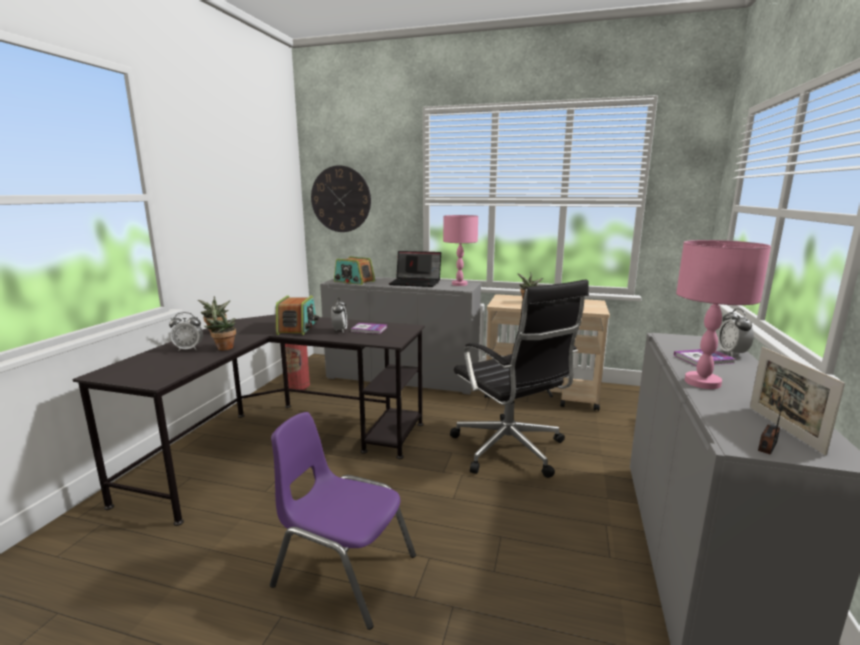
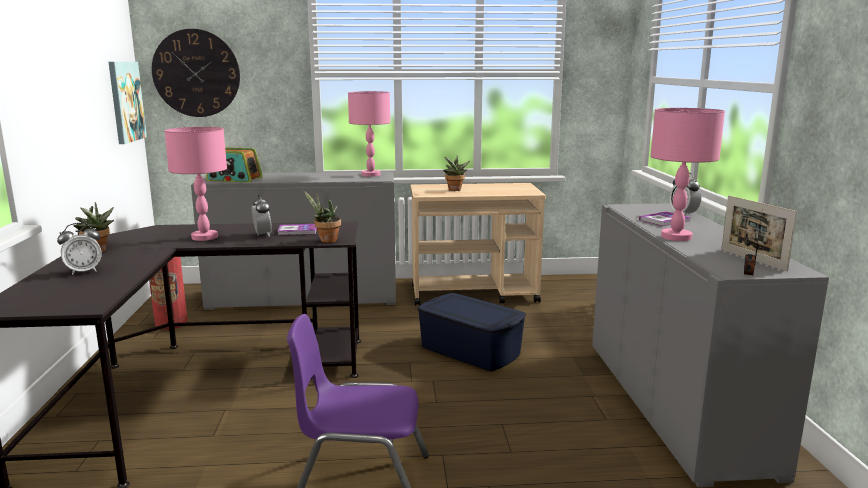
camera: 20 degrees left, 0 degrees up
potted plant [204,302,236,351] -> potted plant moved to [303,190,341,243]
radio [276,295,319,335] -> pink table lamp [164,127,227,241]
laptop [389,251,441,287] -> none
black office chair [450,280,589,478] -> blue storage box [417,293,526,371]
none -> picture [109,62,147,144]

